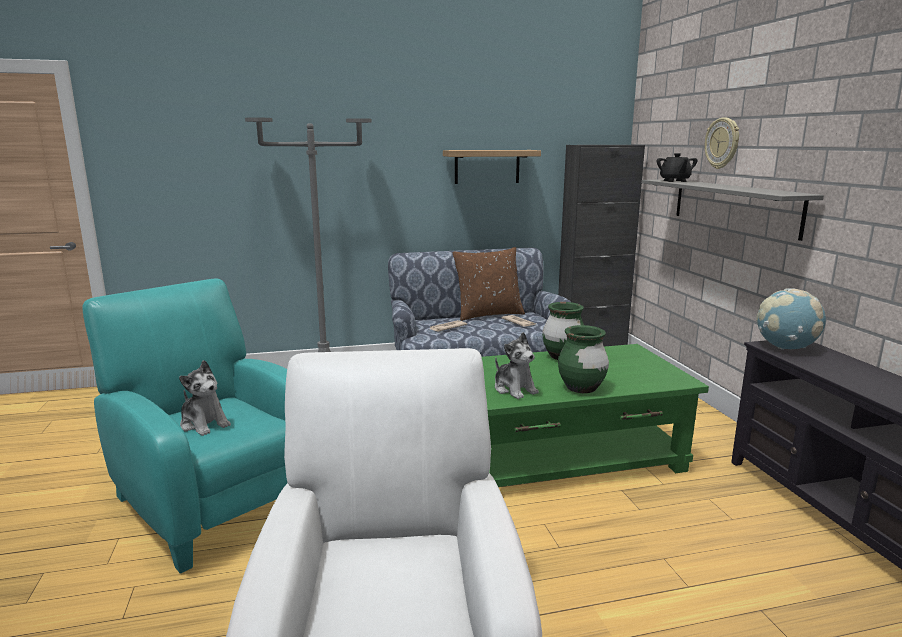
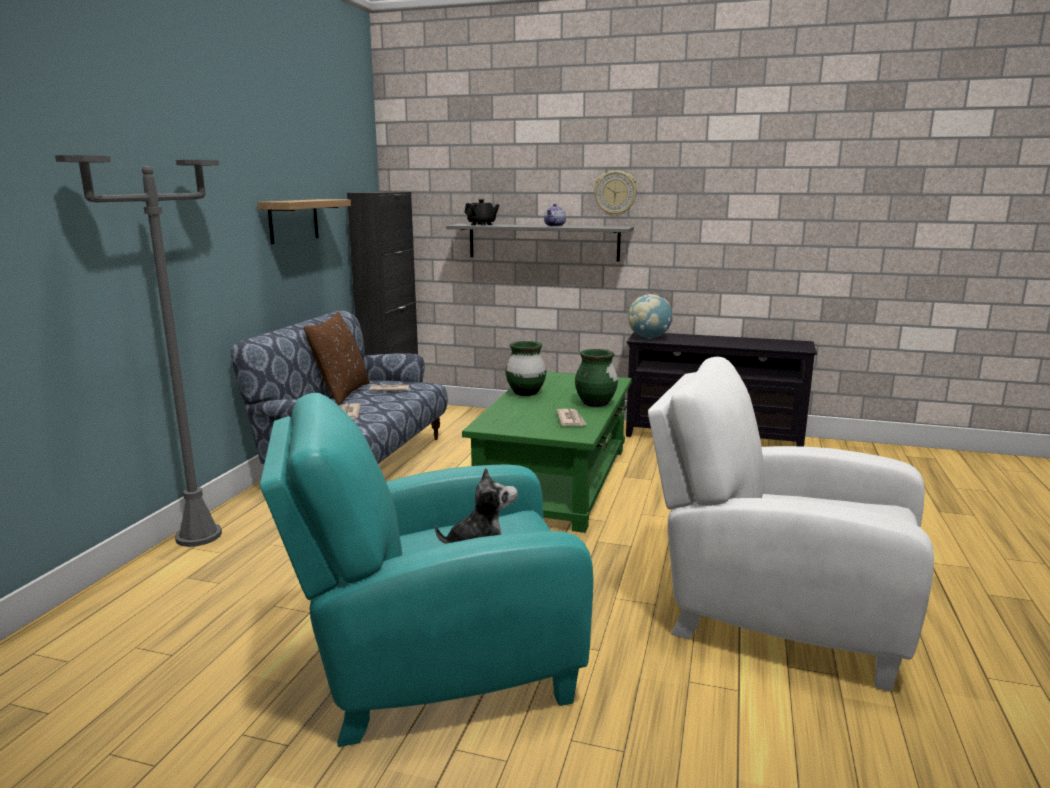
camera: 60 degrees left, 0 degrees up
plush toy [495,332,539,399] -> newspaper [556,409,587,426]
wall clock [705,117,739,169] -> wall clock moved to [594,171,638,216]
none -> teapot [544,204,566,227]

